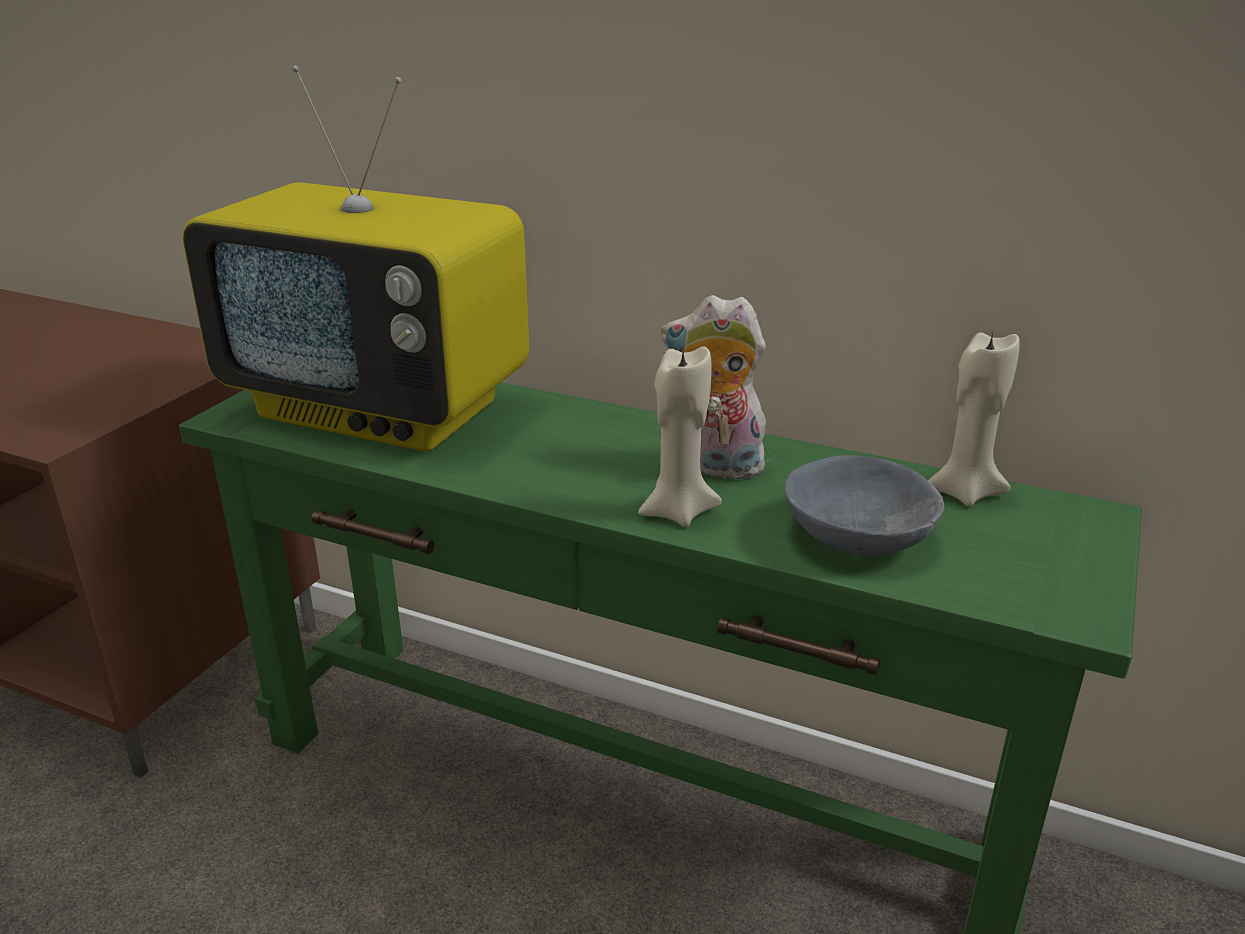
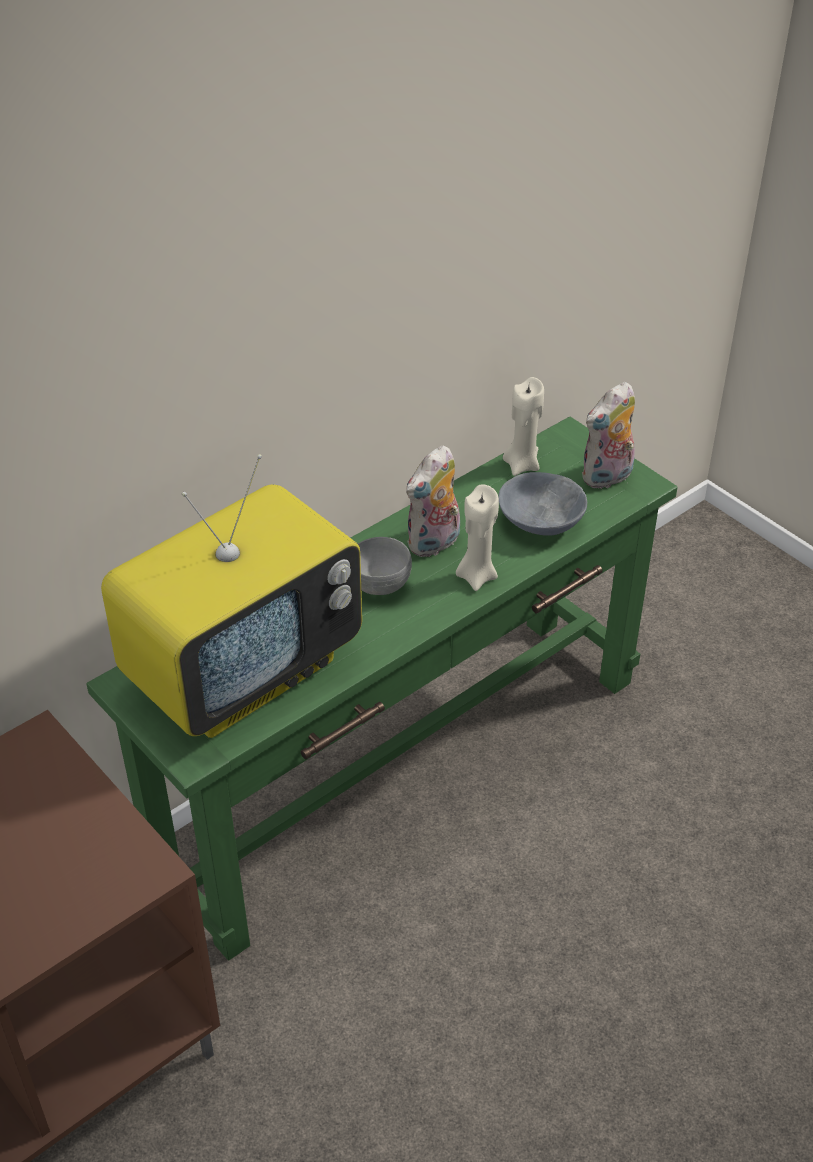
camera: 65 degrees left, 15 degrees up
none -> grey bowl [358,537,412,595]
none -> plush toy [582,382,635,489]

